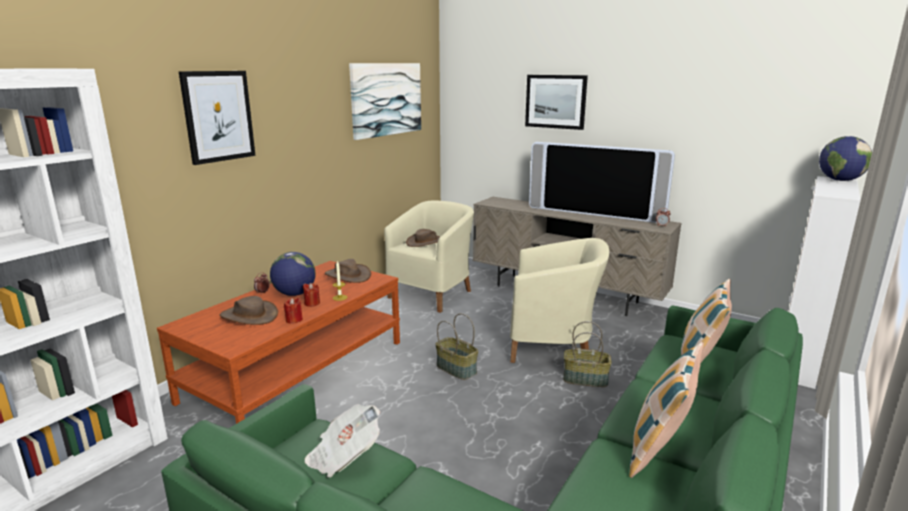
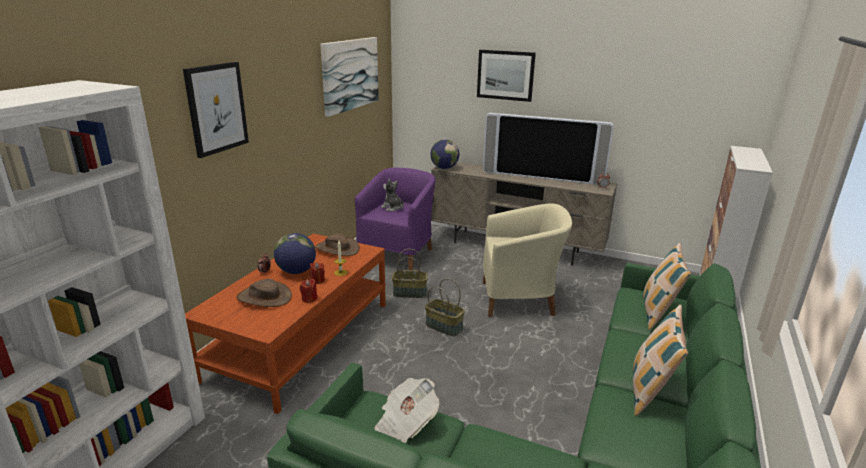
camera: 10 degrees left, 5 degrees up
beige armchair [384,200,474,313] -> purple armchair [355,168,436,270]
brown hat [406,229,440,247] -> plush toy [381,179,404,212]
basket [563,321,612,387] -> basket moved to [392,249,428,298]
globe [819,136,872,181] -> globe moved to [430,139,459,169]

